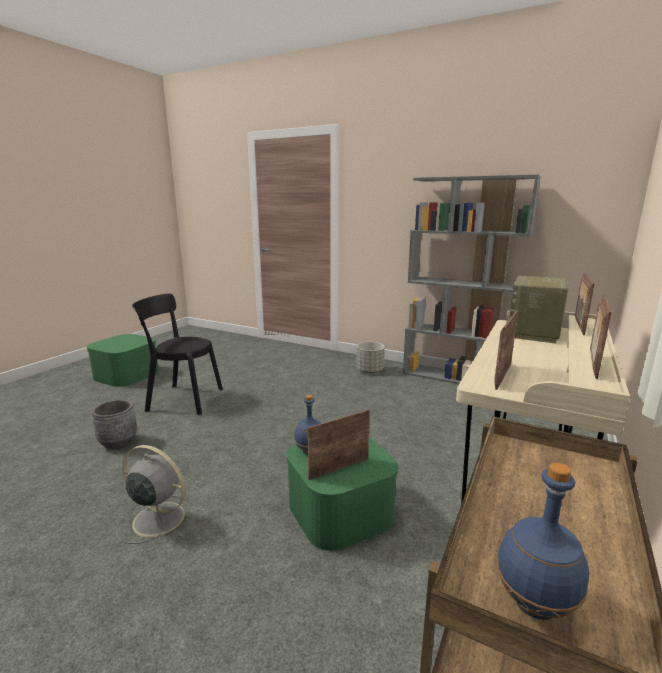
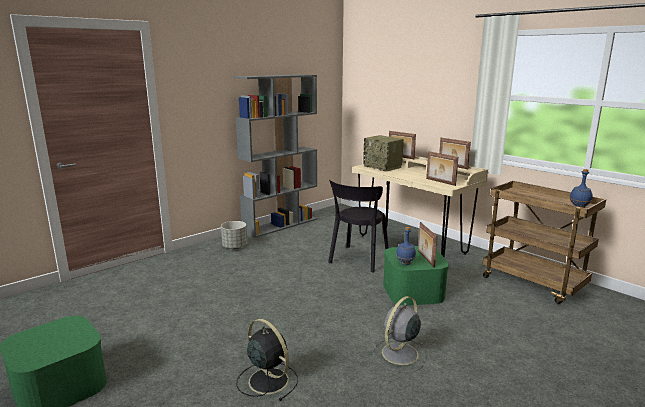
camera: 70 degrees left, 0 degrees up
grey planter [91,399,137,449] -> black fan [237,319,298,401]
black chair [132,293,223,415] -> black chair moved to [328,180,388,273]

